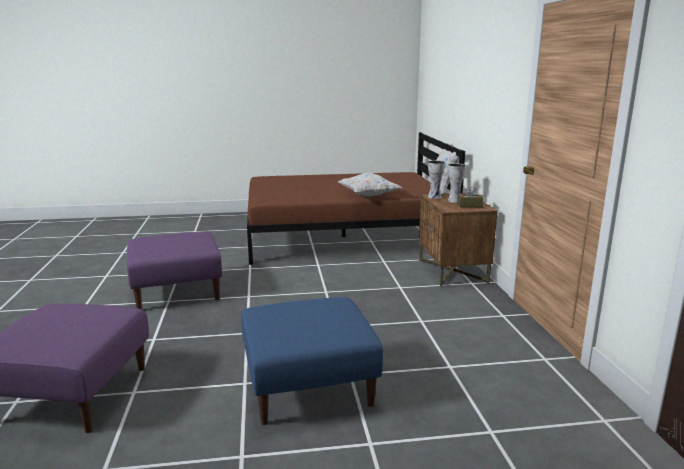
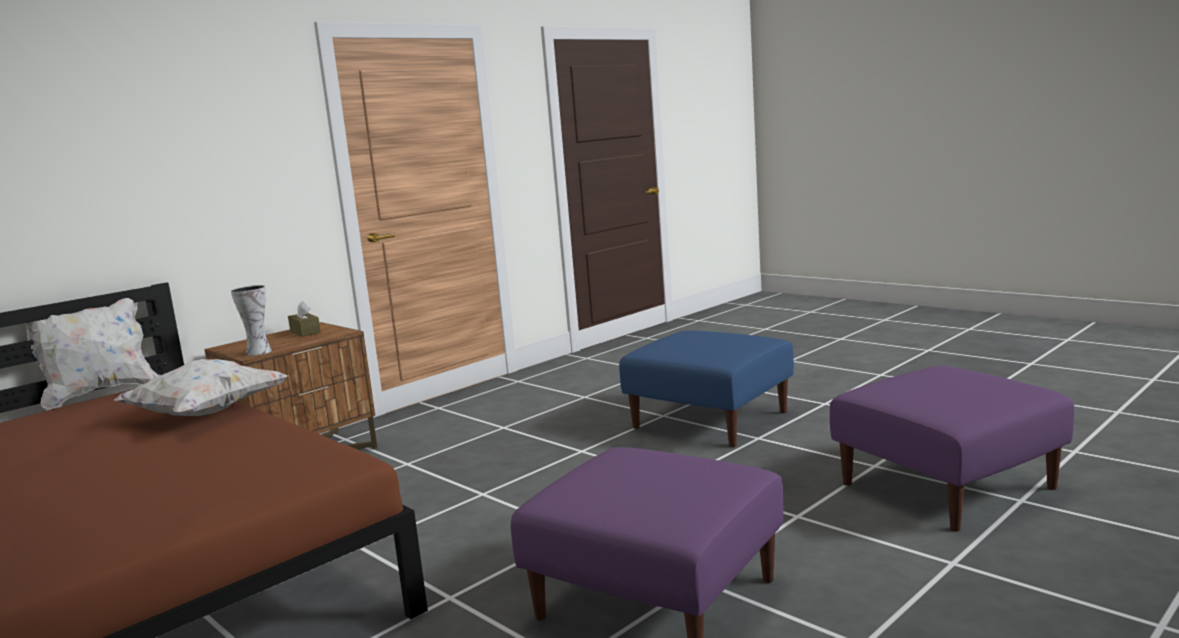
camera: 125 degrees left, 5 degrees down
vase [448,163,466,203] -> none

